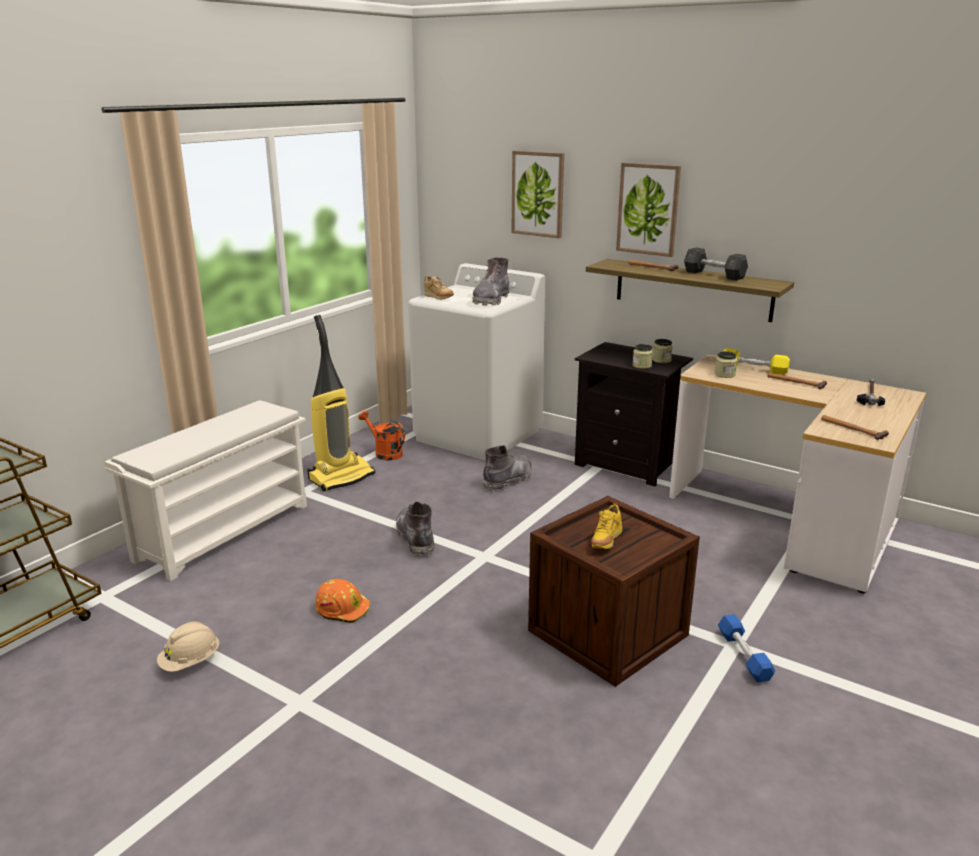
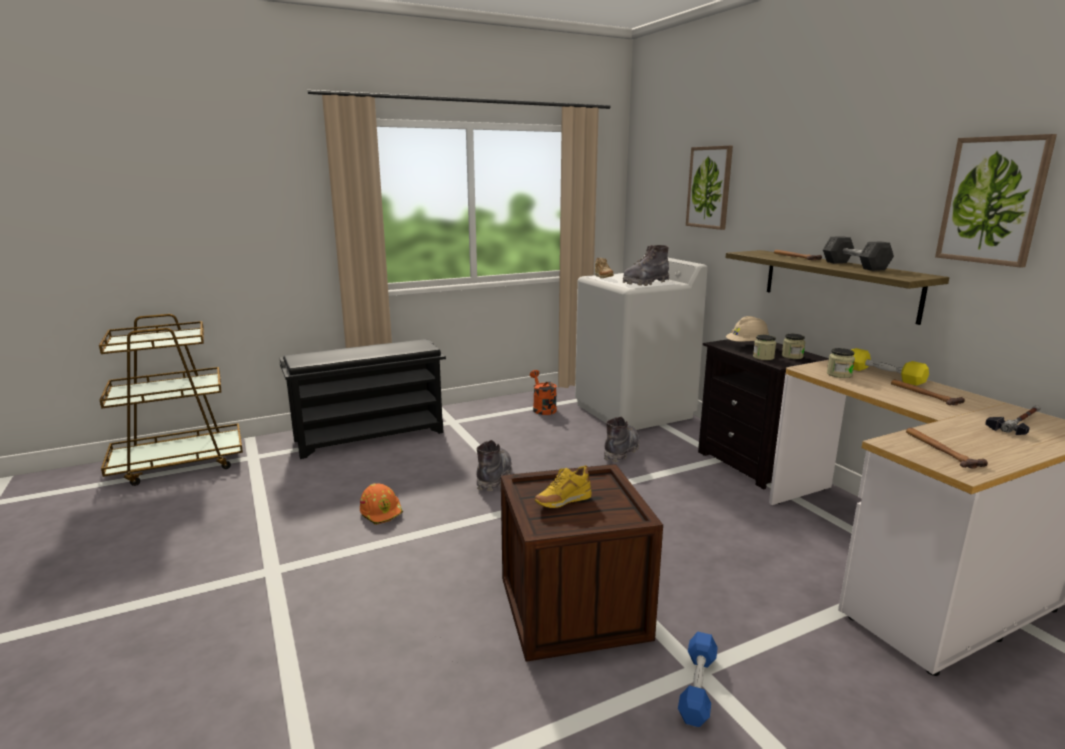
camera: 30 degrees right, 5 degrees down
white shoe rack [105,400,307,582] -> black shoe rack [279,339,446,459]
beige hard hat [157,622,219,672] -> beige hard hat moved to [726,316,769,342]
vacuum cleaner [307,315,375,491] -> none
grey boot [482,445,532,491] -> grey boot turned 45 degrees counterclockwise [604,416,640,462]
picture [616,162,681,257] -> picture moved to [935,134,1057,268]

